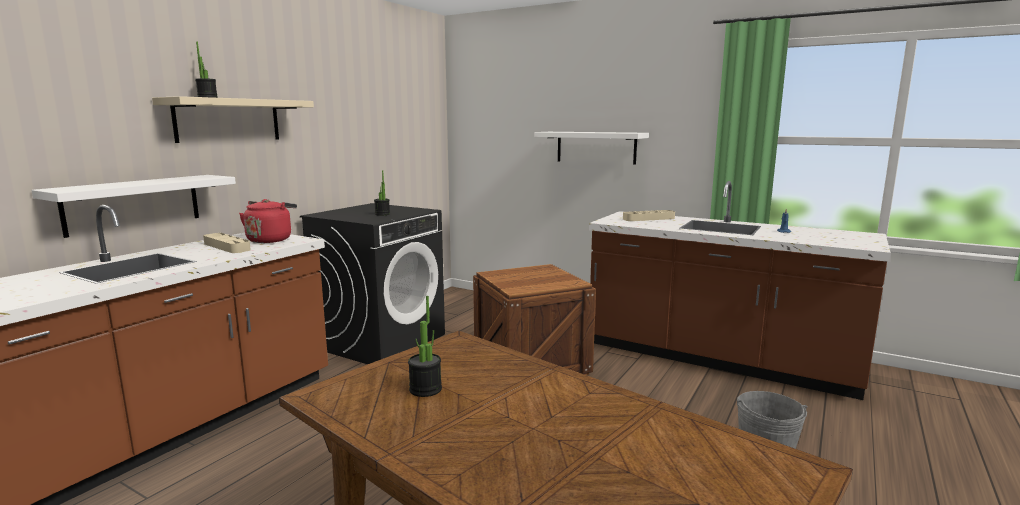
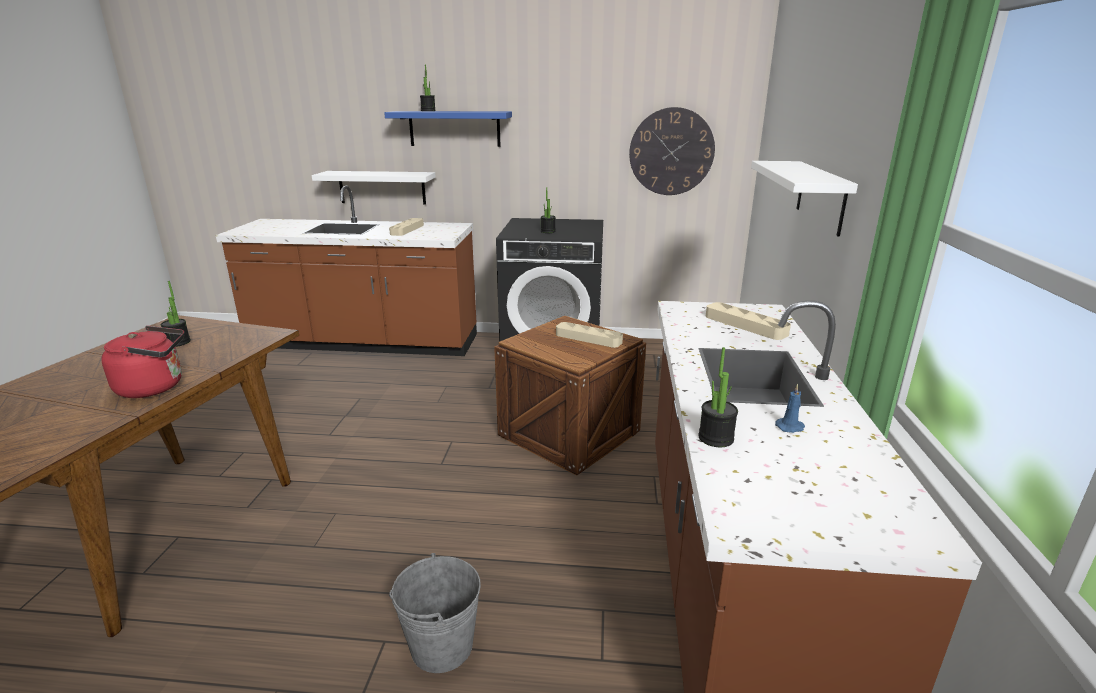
camera: 65 degrees right, 10 degrees up
beige shelf [152,96,314,143] -> blue shelf [384,111,512,147]
red kettle [239,199,297,243] -> red kettle moved to [101,326,185,398]
none -> beige tray [556,322,623,348]
none -> wall clock [629,107,715,195]
none -> potted plant [698,347,738,447]

